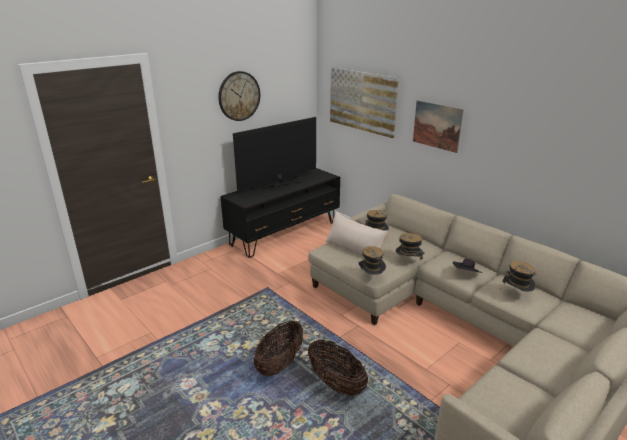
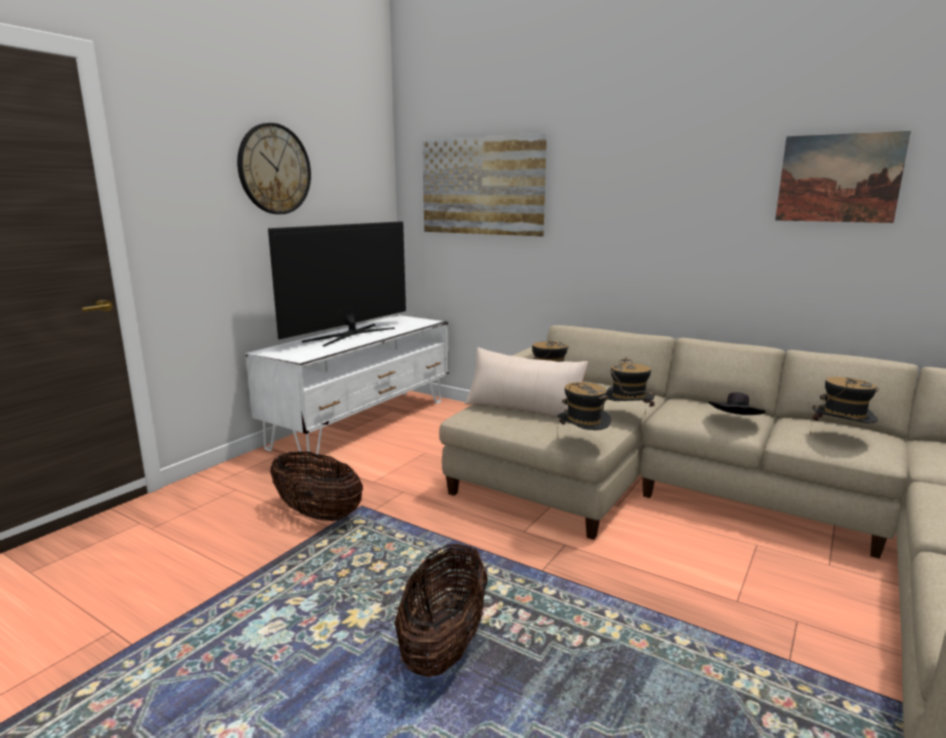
camera: 15 degrees left, 10 degrees down
black tv stand [220,168,340,258] -> white tv stand [245,315,449,461]
basket [308,339,368,396] -> basket moved to [270,452,363,521]
picture [413,100,464,153] -> picture moved to [775,131,911,223]

